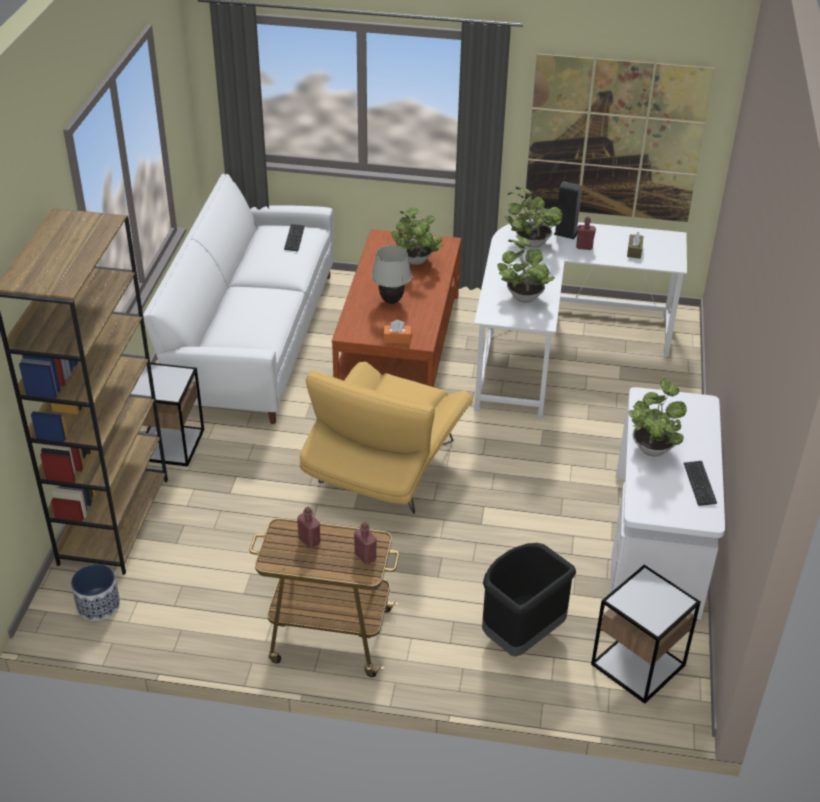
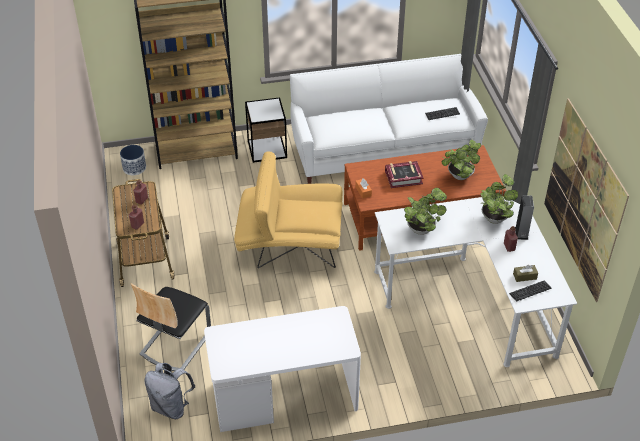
camera: 70 degrees right, 5 degrees up
white table lamp [372,245,412,304] -> book [385,161,424,188]
black trash can [482,543,576,657] -> chair [131,283,211,371]
side table [591,565,701,704] -> grey backpack [145,363,195,419]
potted plant [628,378,687,456] -> none
keyboard [684,461,717,506] -> keyboard moved to [509,280,551,302]

